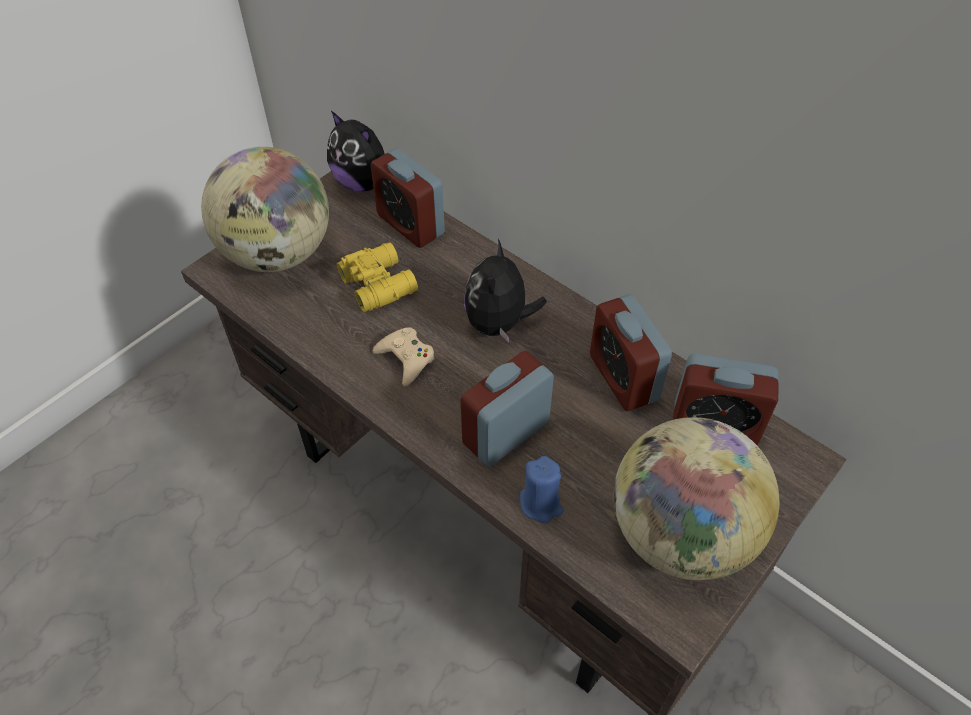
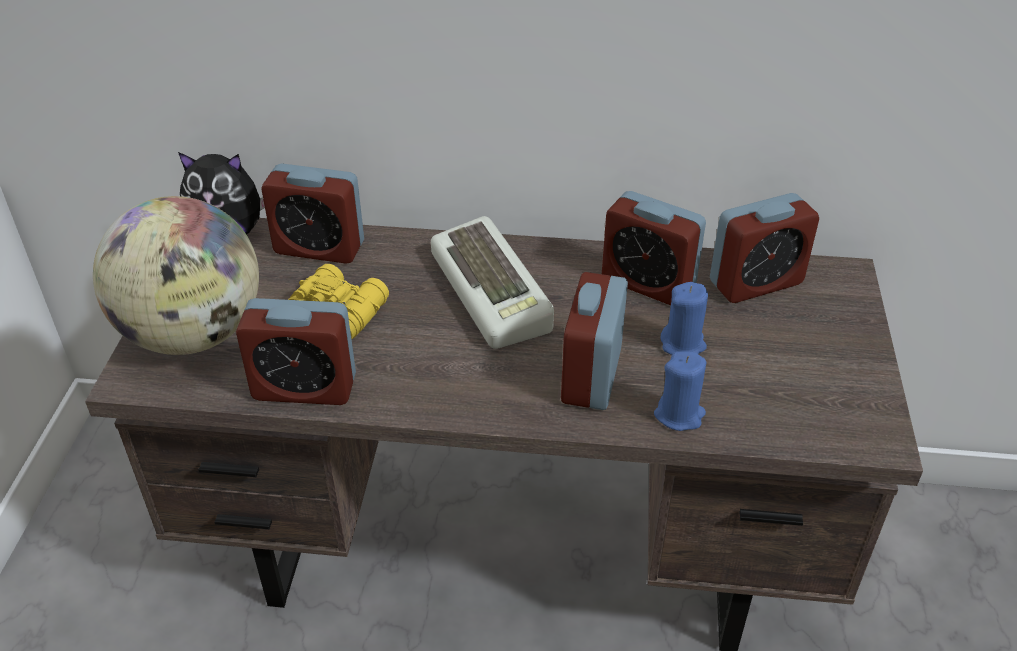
camera: 35 degrees left, 10 degrees down
beige game controller [373,327,435,386] -> none
plush toy [464,239,547,342] -> keyboard [431,216,554,349]
globe [614,417,779,581] -> none
none -> alarm clock [236,298,356,405]
none -> blue candle [660,282,708,355]

